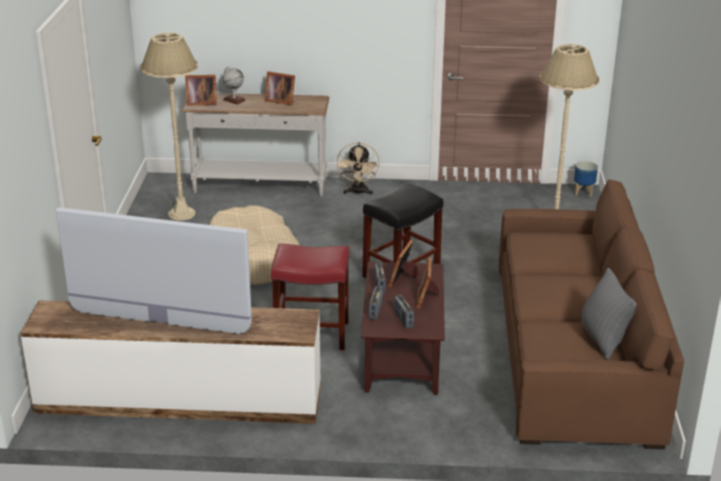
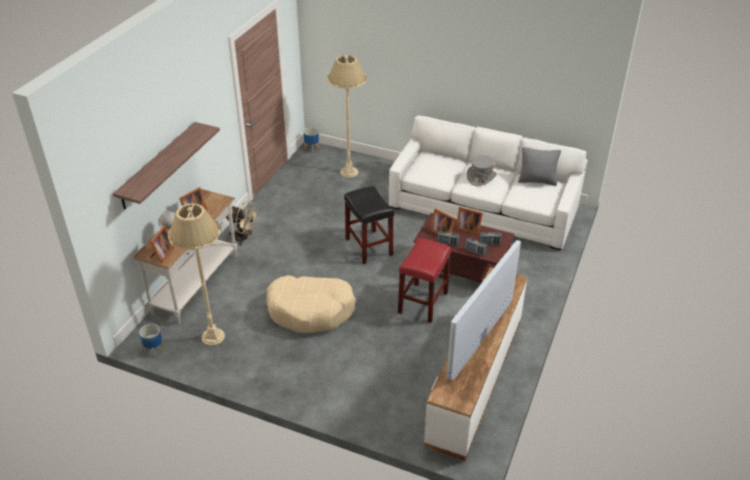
camera: 70 degrees left, 10 degrees up
brown sofa [498,179,684,449] -> white sofa [389,115,588,250]
none -> shelf [113,122,220,210]
none -> planter [139,324,164,357]
none -> grey hat [467,155,497,186]

